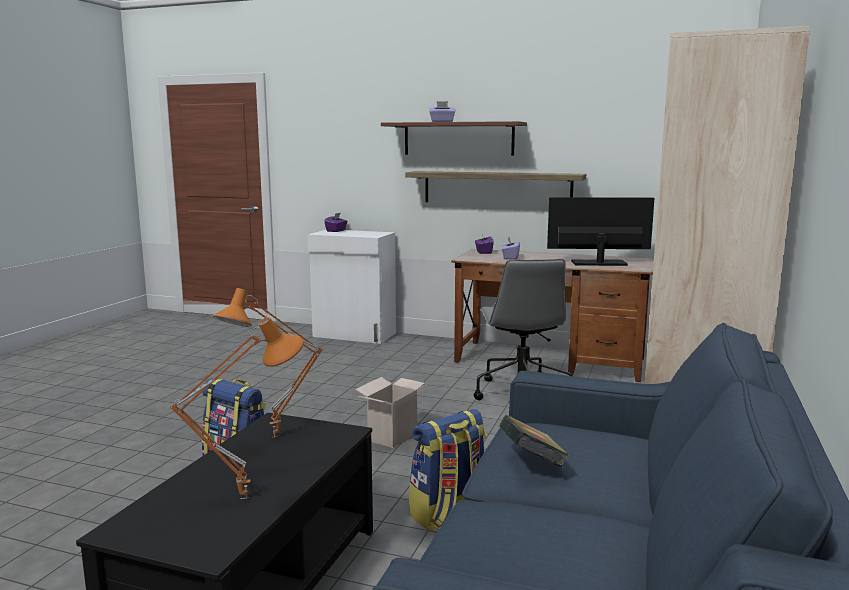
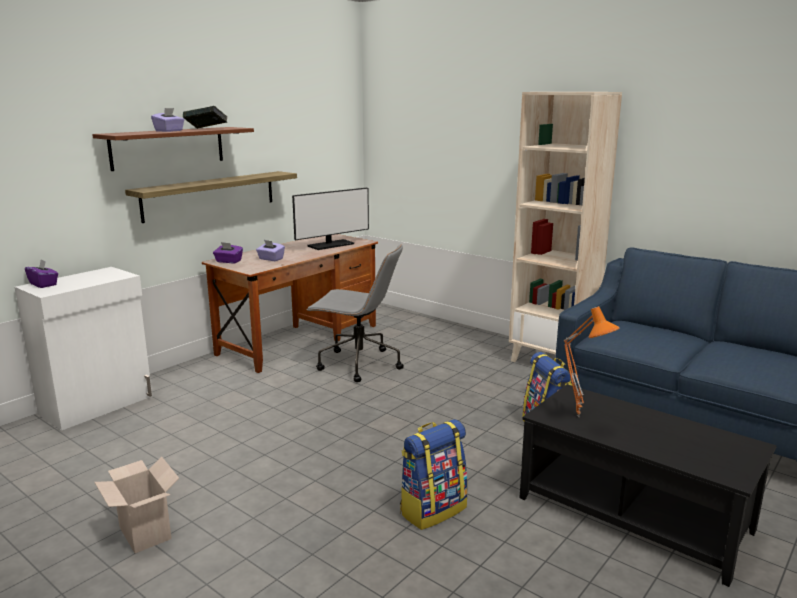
camera: 70 degrees left, 5 degrees up
orange table lamp [170,317,304,499] -> none
cardboard box [355,377,426,448] -> cardboard box moved to [94,456,179,553]
book [499,415,570,467] -> book moved to [183,106,227,129]
monitor [547,197,654,266] -> monitor turned 150 degrees counterclockwise [292,187,369,250]

